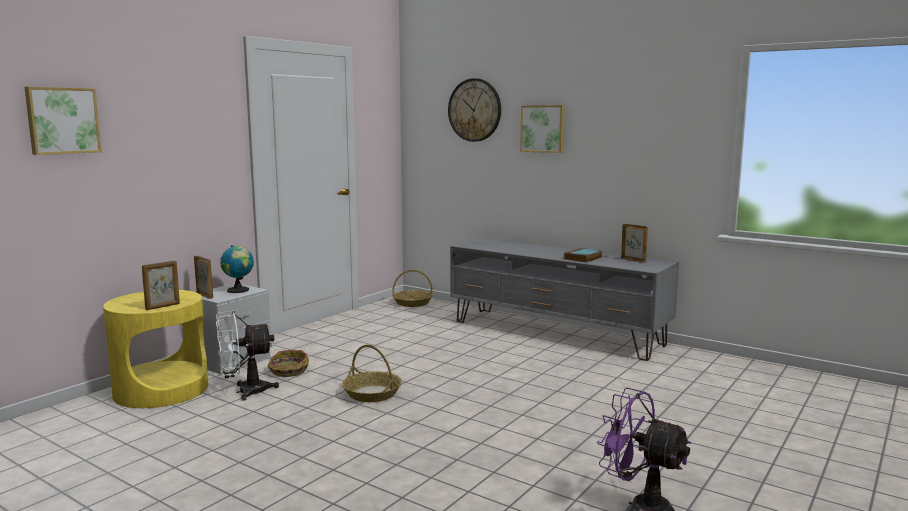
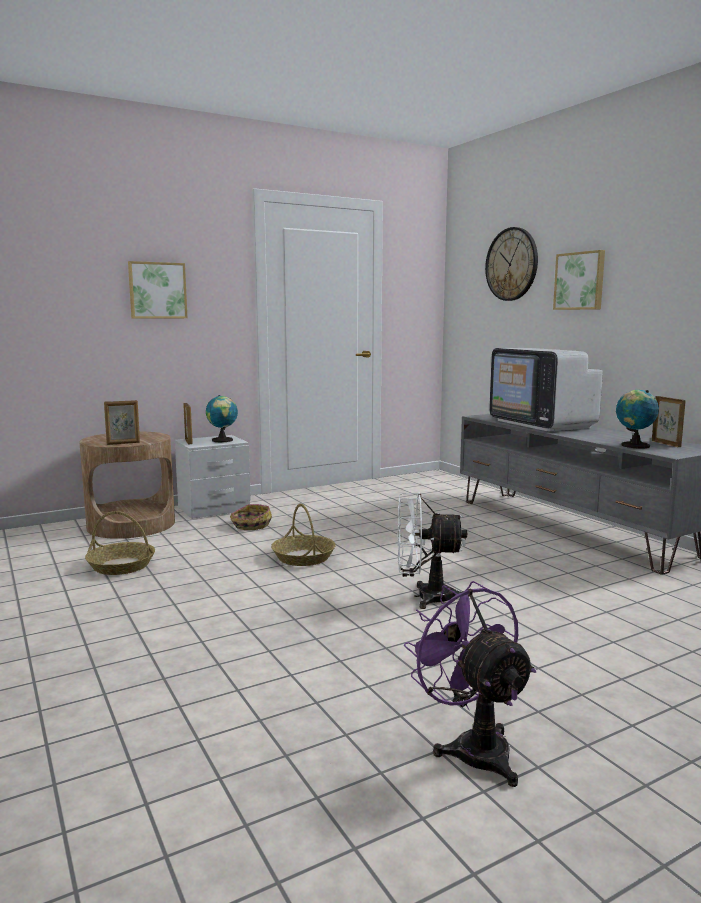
camera: 25 degrees right, 0 degrees up
picture [25,87,102,155] -> picture moved to [128,261,188,318]
yellow side table [103,290,209,408] -> brown side table [79,432,175,539]
white fan [216,310,279,401] -> white fan moved to [398,493,467,609]
basket [392,270,433,307] -> basket moved to [85,511,155,575]
book [564,248,602,263] -> none
none -> television [490,348,603,431]
none -> globe [616,390,659,449]

